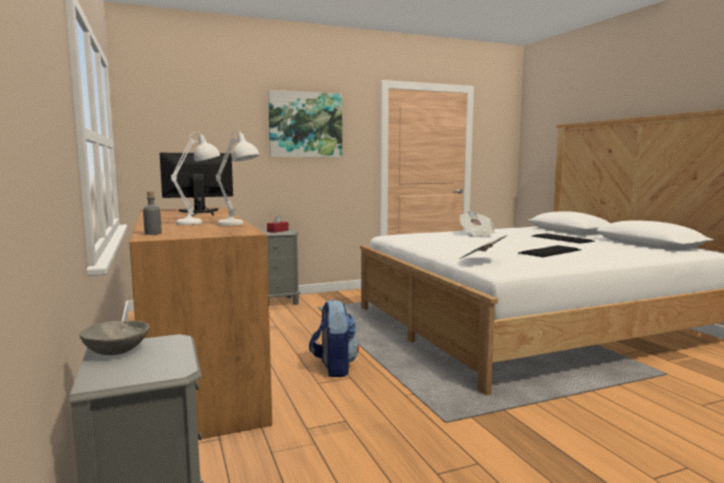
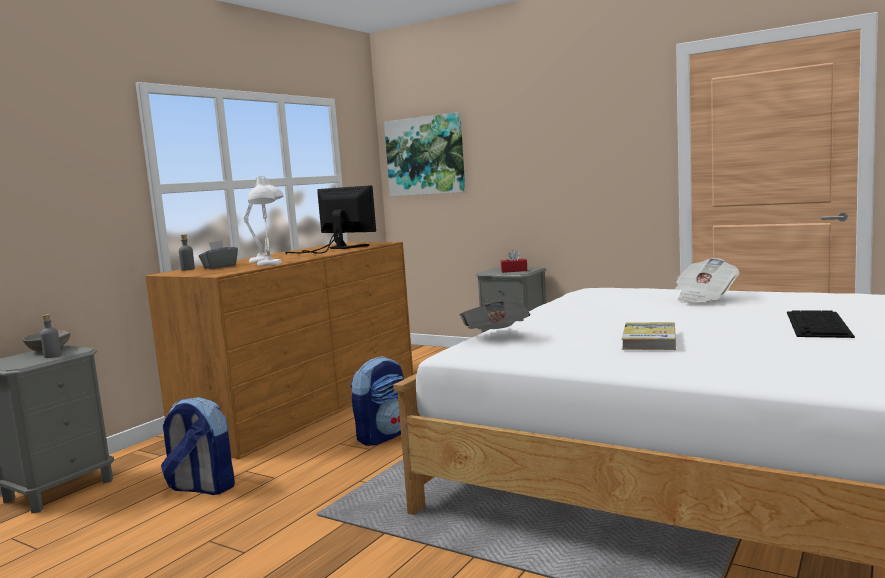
camera: 55 degrees right, 0 degrees up
picture [268,90,342,158] -> picture moved to [384,112,466,197]
keyboard [518,245,582,257] -> book [622,322,676,350]
none -> grey bottle [40,314,62,358]
none -> backpack [161,397,235,495]
none -> grey tissue box [199,240,238,269]

